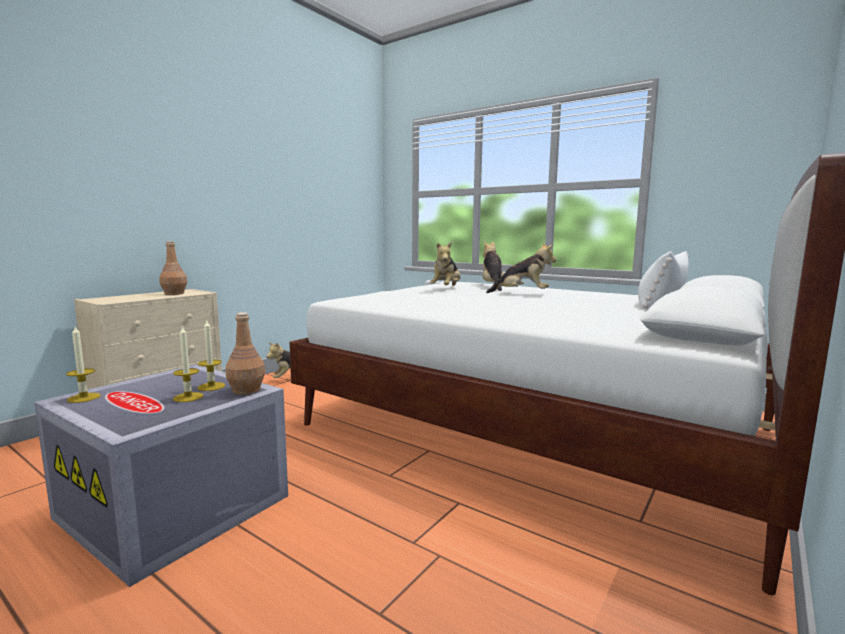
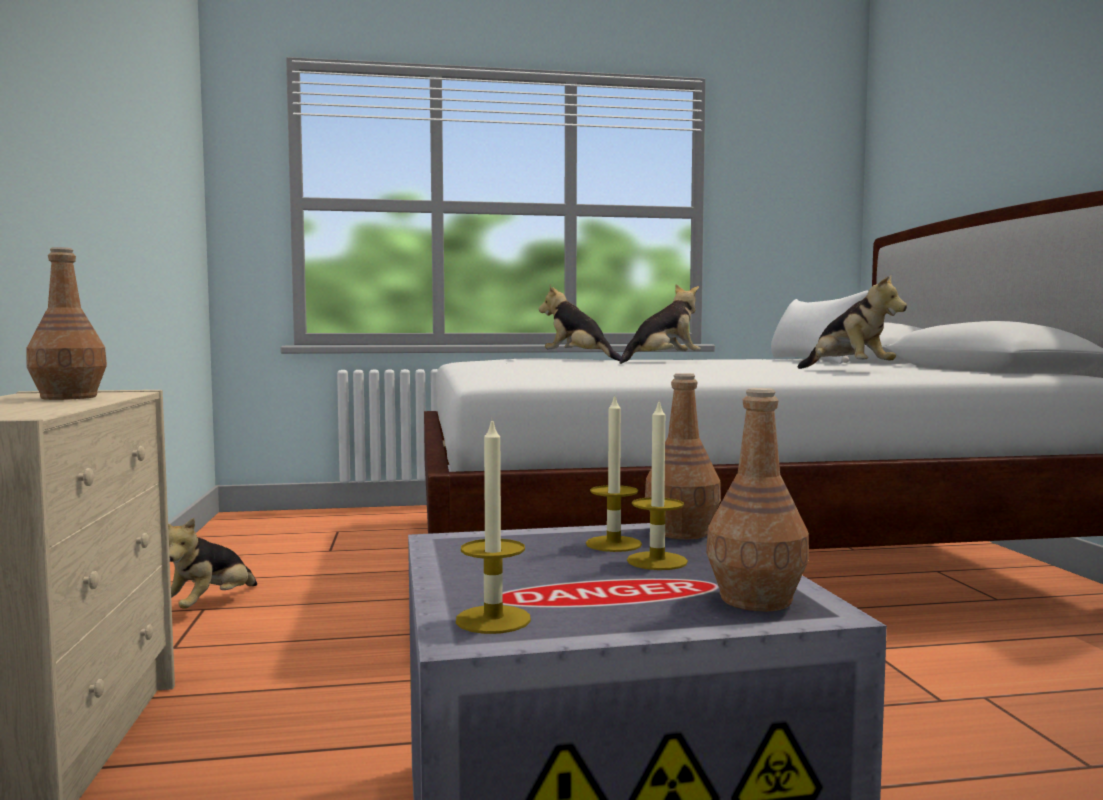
camera: 45 degrees left, 5 degrees down
plush toy [430,242,461,286] -> plush toy moved to [798,276,907,369]
none -> brown bottle [706,388,809,611]

